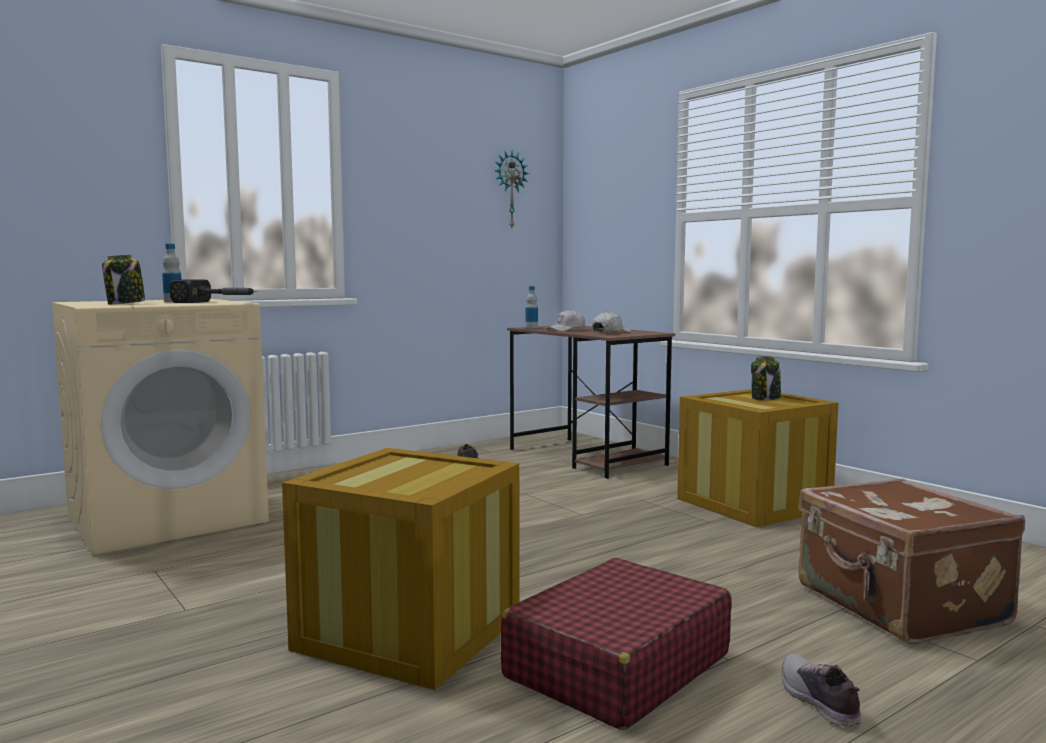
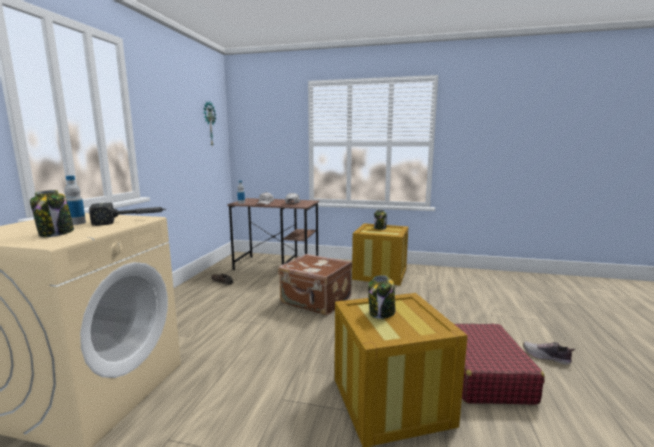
camera: 40 degrees left, 5 degrees up
brown suitcase [798,478,1025,644] -> brown suitcase moved to [278,254,352,316]
none -> jar [368,275,395,319]

